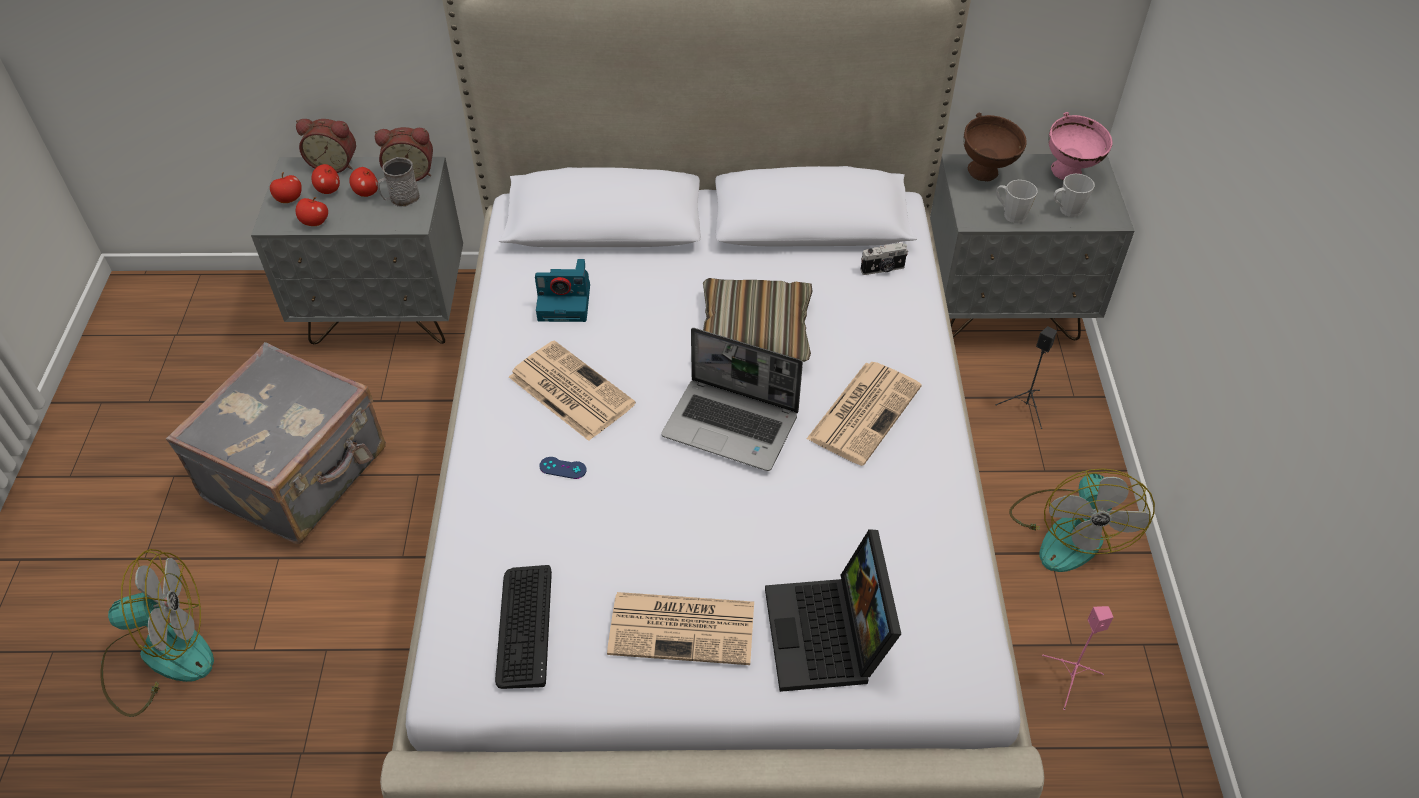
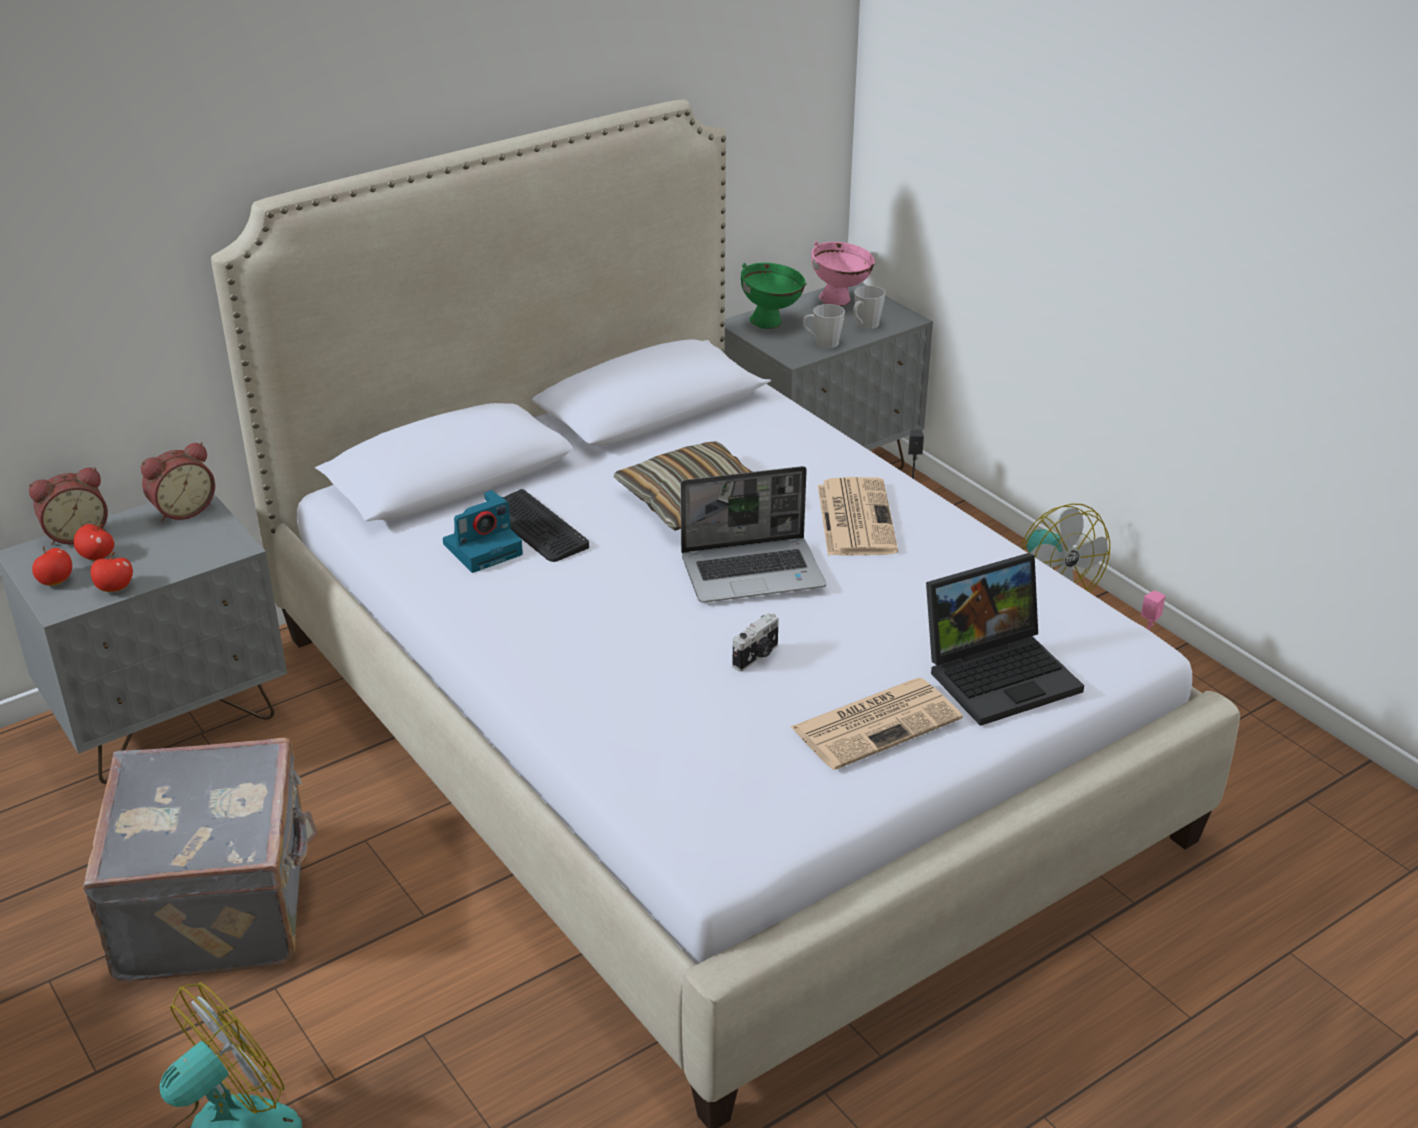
camera: 35 degrees left, 15 degrees down
apple [349,167,378,197] -> none
grey mug [377,157,420,207] -> none
keyboard [495,565,552,689] -> keyboard moved to [503,489,589,562]
newspaper [509,340,636,441] -> none
blue game controller [539,457,587,479] -> none
laptop [765,529,901,692] -> laptop turned 75 degrees counterclockwise [926,553,1084,726]
camera [861,242,908,275] -> camera moved to [733,613,779,671]
brown bowl [963,113,1027,182] -> green bowl [741,263,807,329]

